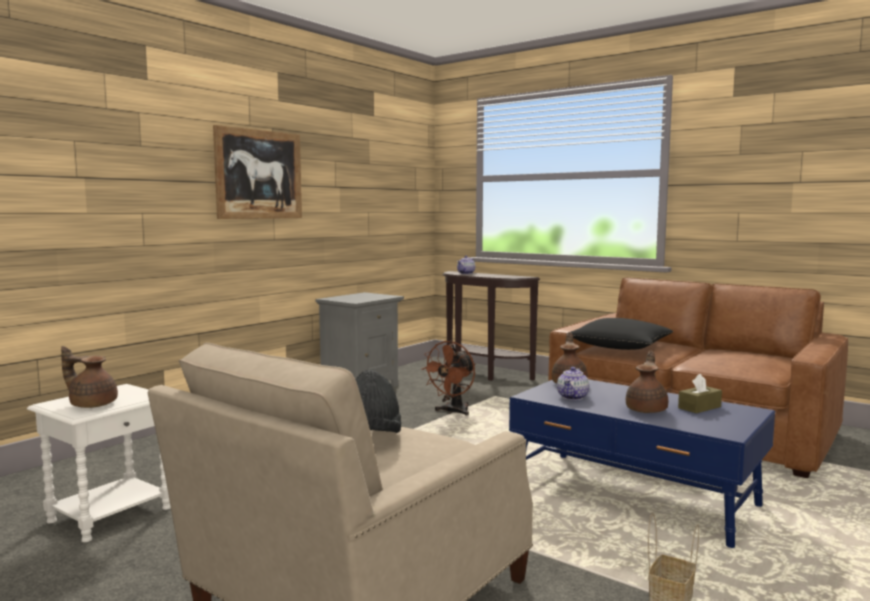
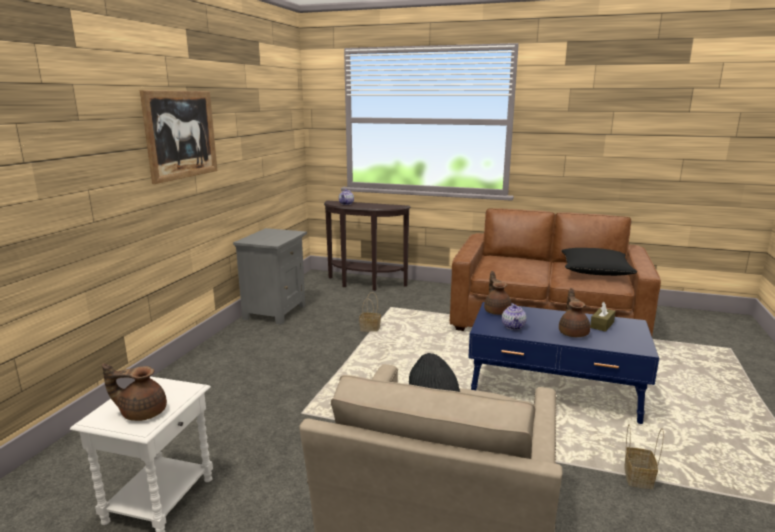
camera: 20 degrees left, 10 degrees up
brown fan [421,341,476,415] -> basket [359,292,381,332]
black pillow [566,318,673,350] -> black pillow moved to [562,248,637,276]

